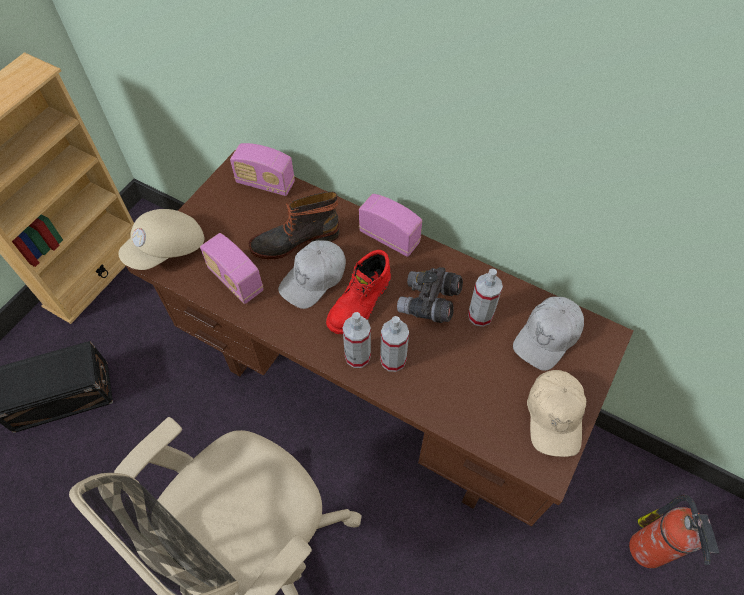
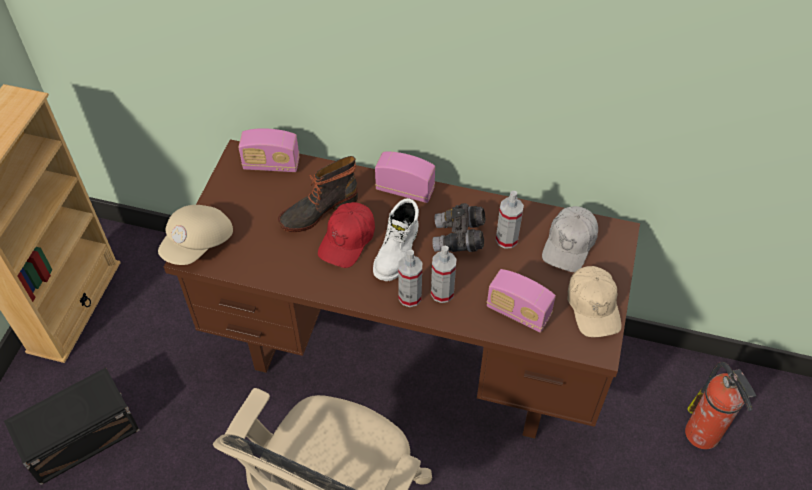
camera: 15 degrees left, 5 degrees down
radio [200,233,264,304] -> radio moved to [487,269,556,333]
white cap [278,240,346,309] -> red cap [318,202,375,268]
red boot [326,250,391,334] -> white boot [373,198,419,281]

